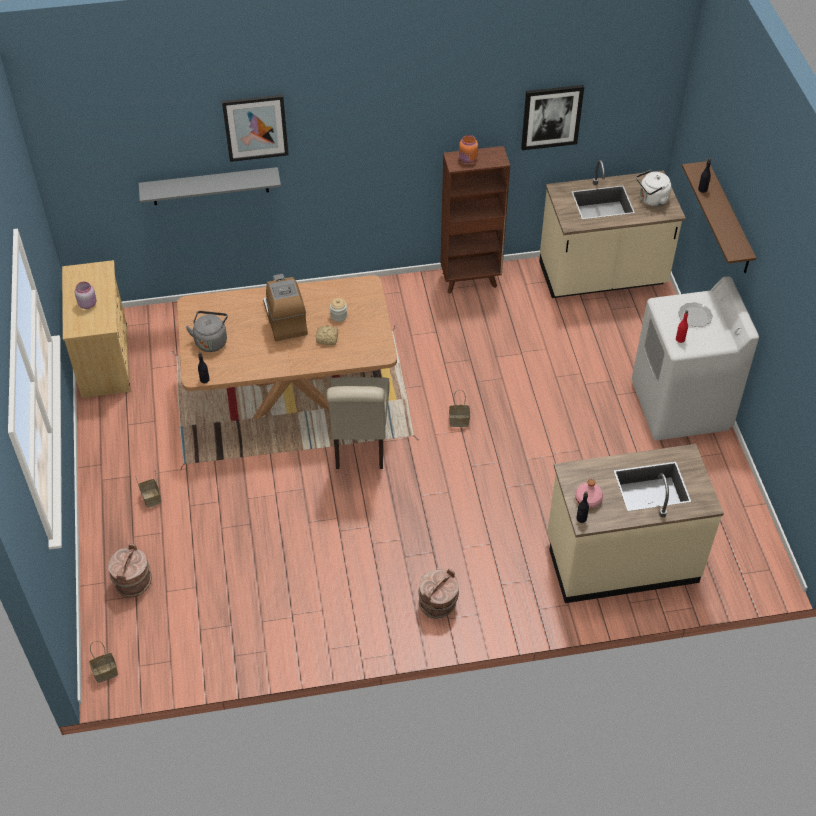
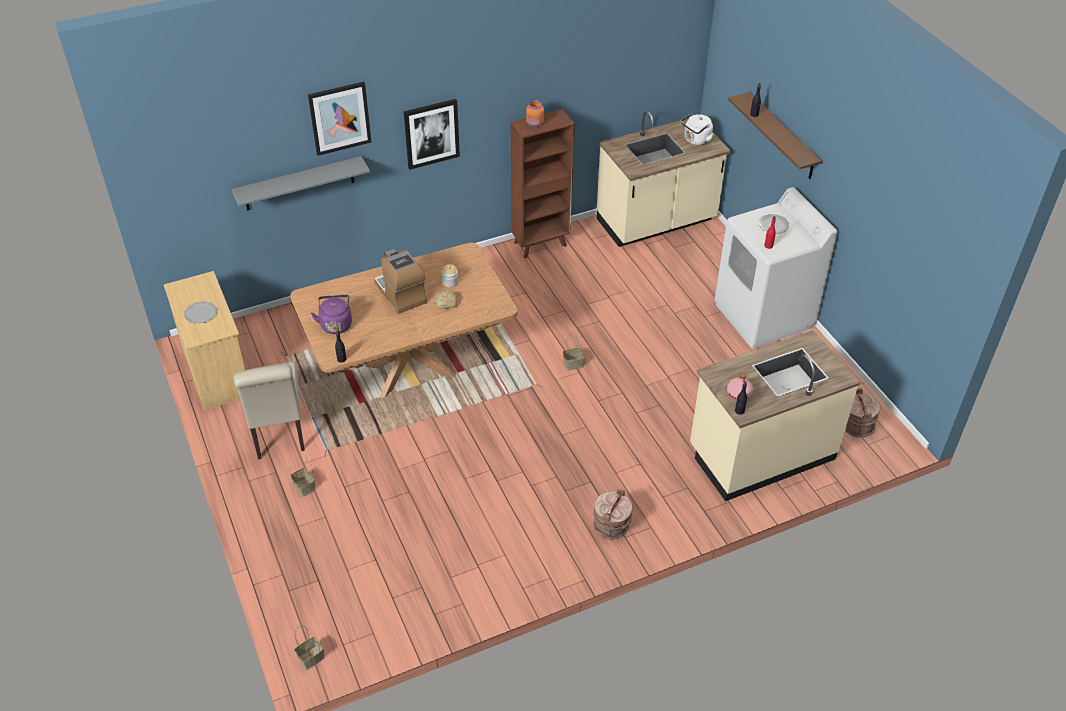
camera: 15 degrees left, 5 degrees down
pink jar [75,282,96,309] -> plate [184,301,217,324]
brown bucket [108,543,152,597] -> brown bucket moved to [845,388,881,438]
grey kettle [186,311,228,352] -> purple kettle [311,295,352,334]
beige chair [326,377,389,469] -> beige chair moved to [234,362,305,459]
picture [521,85,584,150] -> picture moved to [404,99,460,170]

